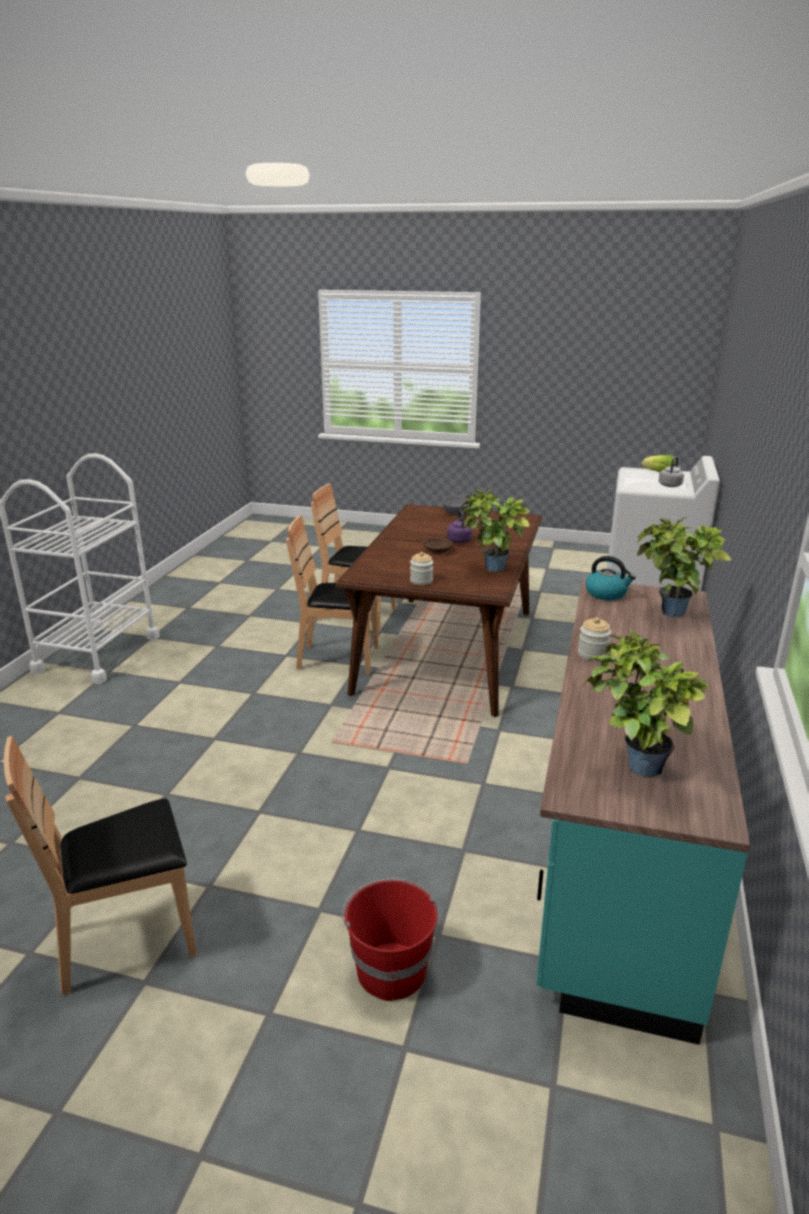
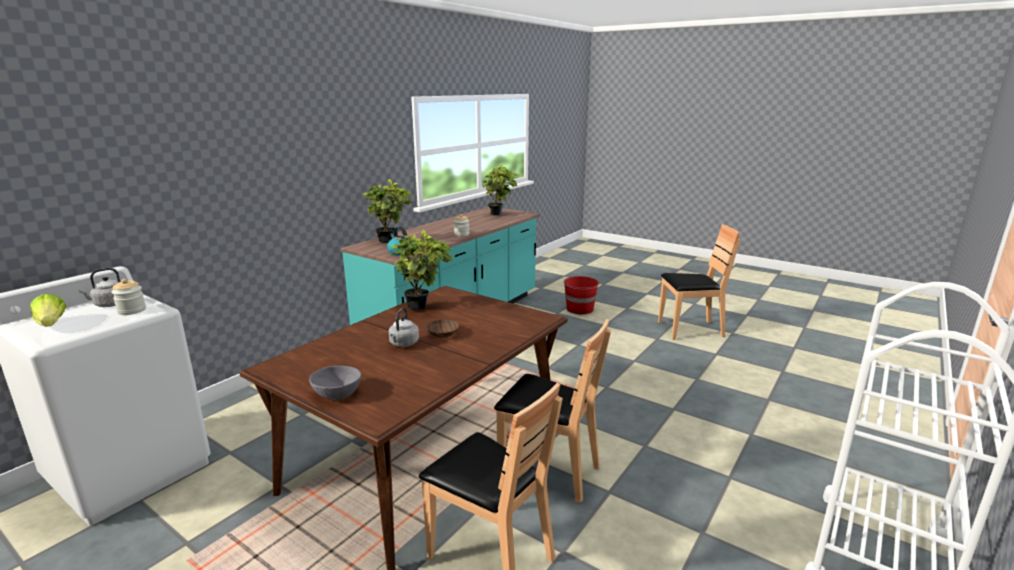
camera: 160 degrees left, 5 degrees down
jar [410,552,433,585] -> jar moved to [112,279,146,315]
purple kettle [447,510,472,543] -> grey kettle [389,307,419,347]

